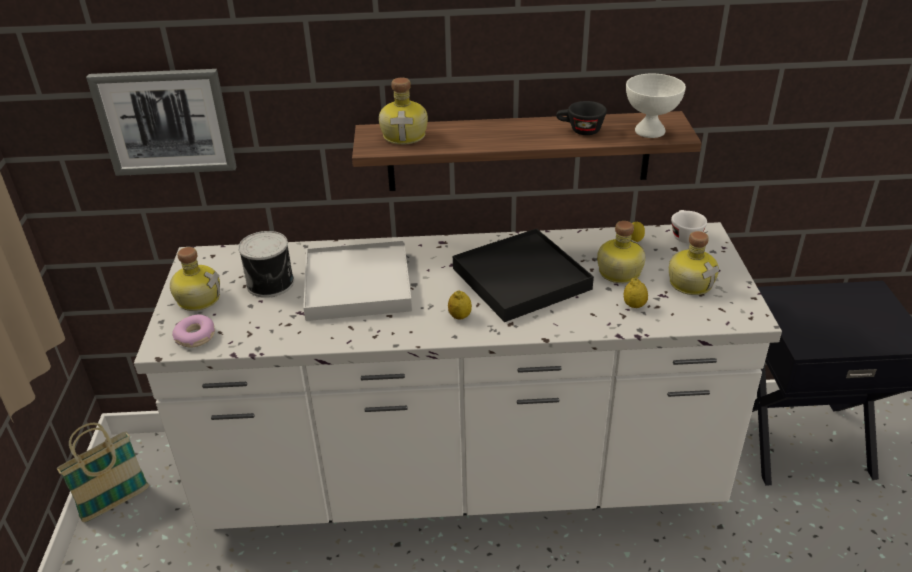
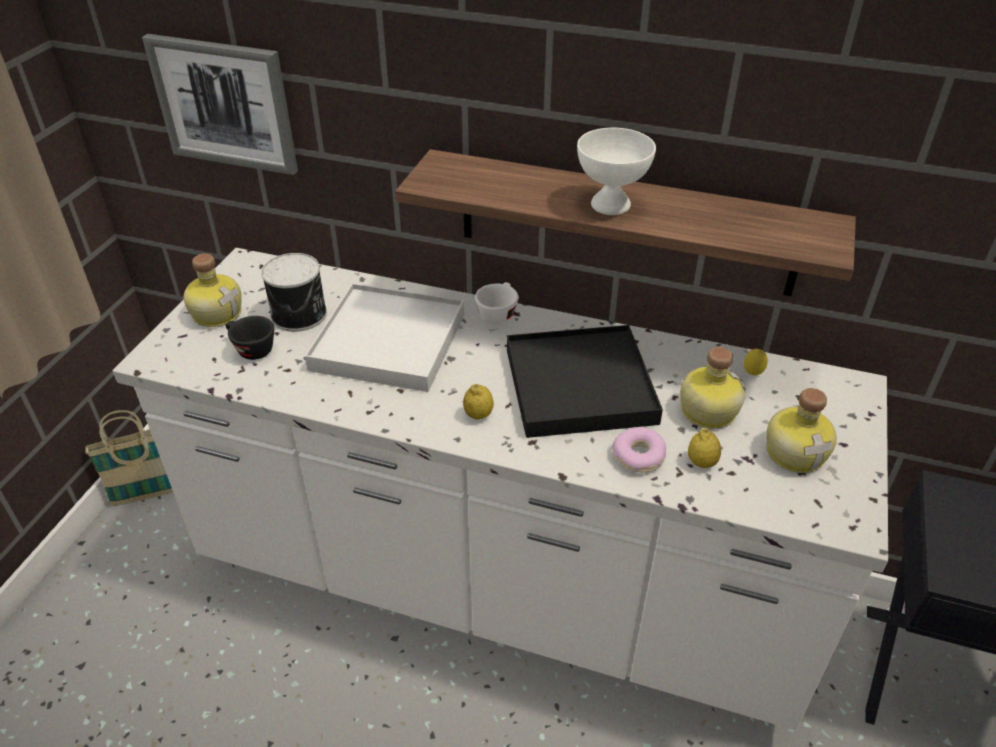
camera: 20 degrees right, 5 degrees up
donut [172,314,215,348] -> donut moved to [612,428,666,473]
bottle [379,77,428,145] -> none
black cup [556,101,607,135] -> black cup moved to [225,316,274,360]
white bowl [626,74,686,138] -> white bowl moved to [577,128,656,215]
white cup [671,210,707,243] -> white cup moved to [475,282,518,325]

